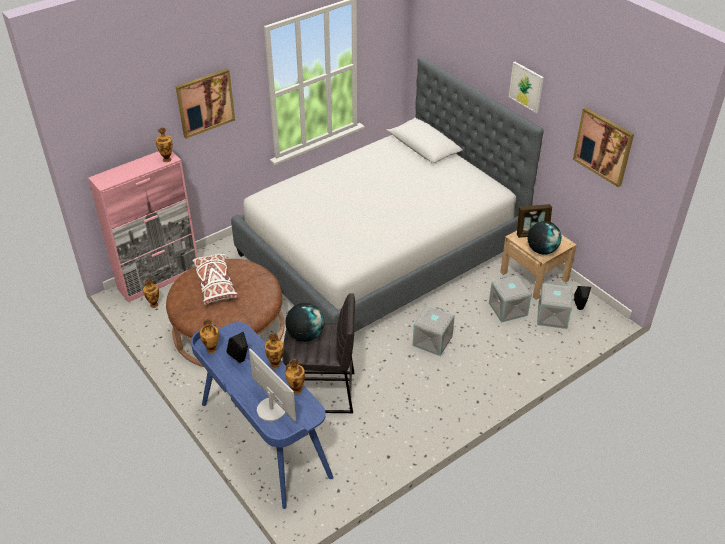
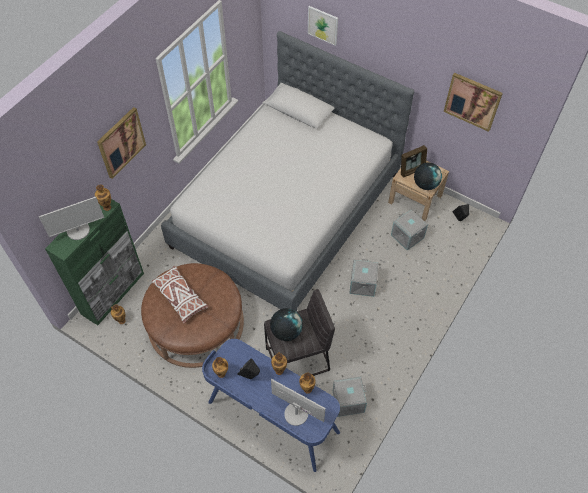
camera: 20 degrees left, 15 degrees up
pink cabinet [88,151,198,303] -> green cabinet [45,199,144,325]
picture [509,62,544,113] -> picture moved to [308,6,338,46]
grey storage box [537,283,574,329] -> grey storage box moved to [333,377,367,417]
none -> monitor [39,197,104,240]

